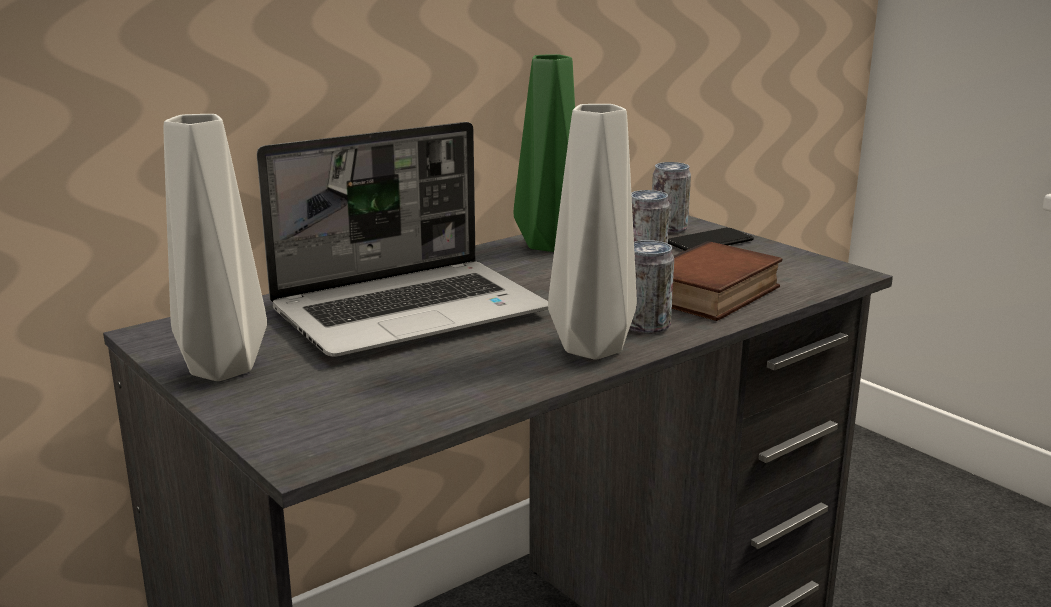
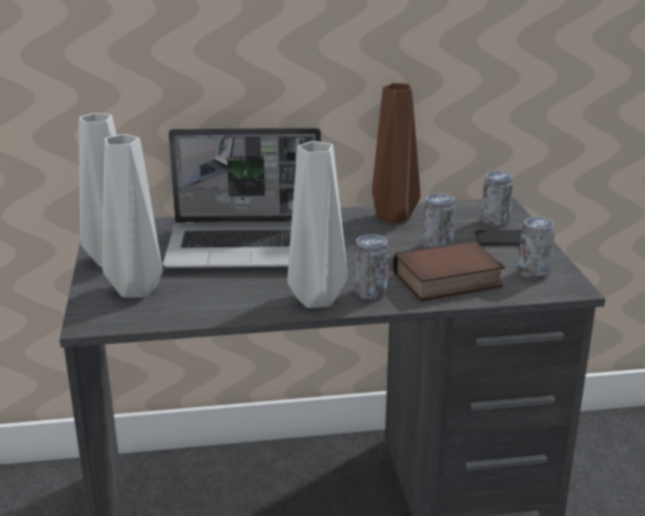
camera: 30 degrees right, 5 degrees up
green vase [513,54,575,252] -> brown vase [372,83,420,224]
none -> grey vase [102,134,162,298]
none -> can [517,217,555,280]

